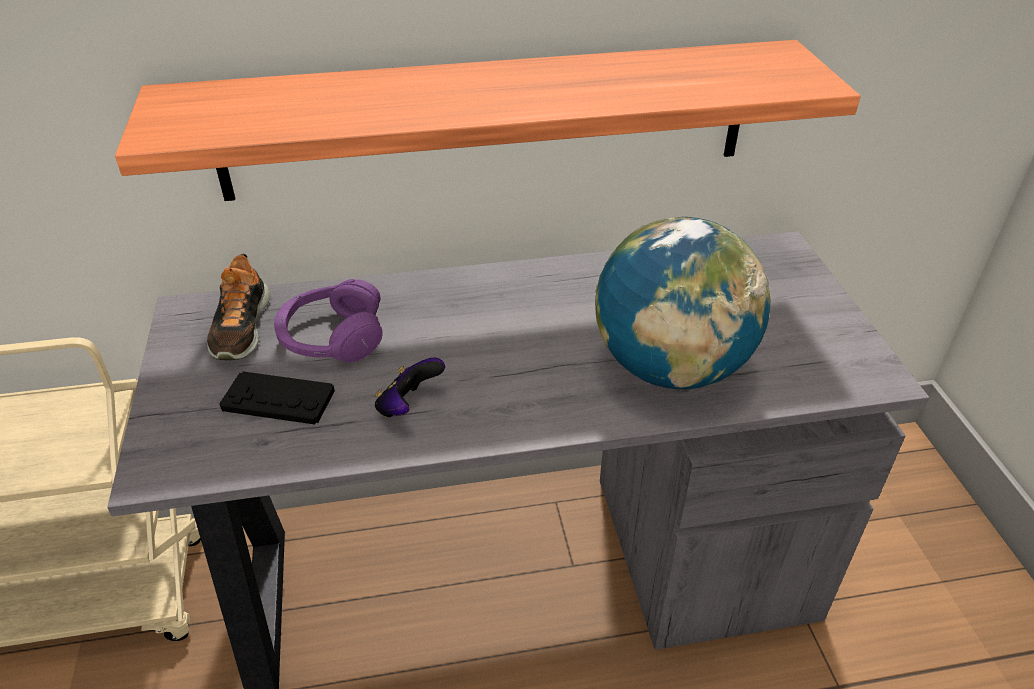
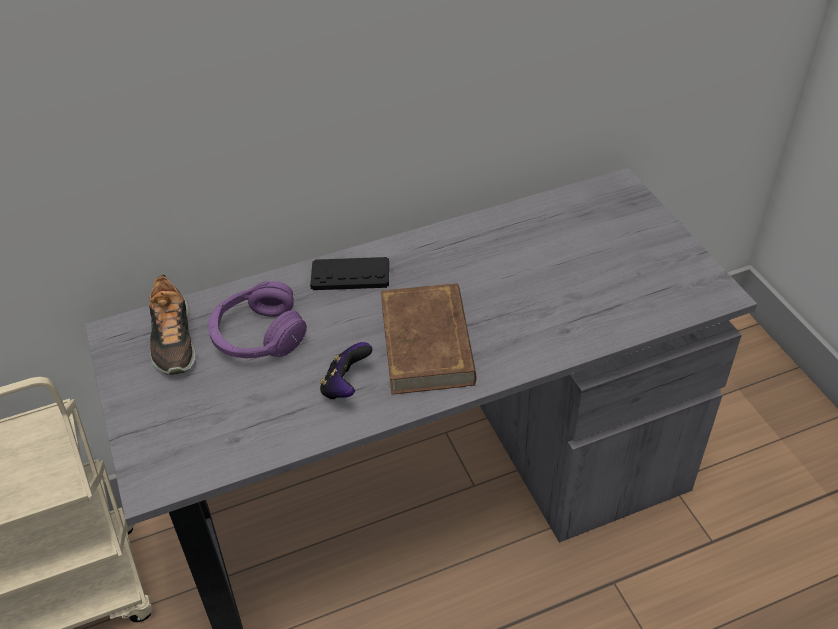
camera: 10 degrees left, 5 degrees up
shelf [115,40,861,201] -> none
black game controller [219,372,335,425] -> black game controller moved to [310,257,389,290]
globe [595,217,771,389] -> none
none -> brown book [381,283,476,394]

